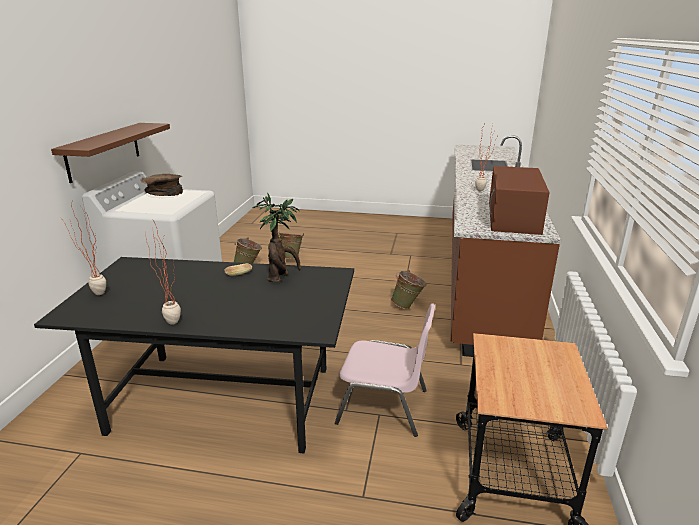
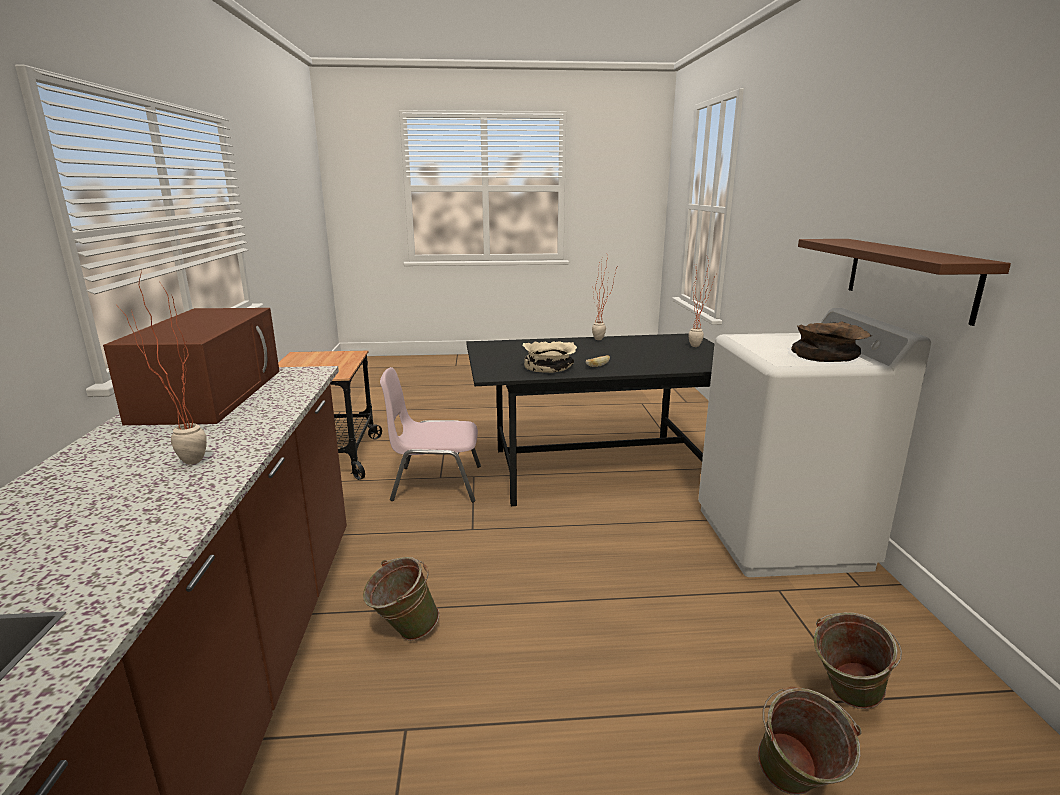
camera: 165 degrees right, 5 degrees down
potted plant [253,193,301,282] -> beige bowl [522,341,577,373]

